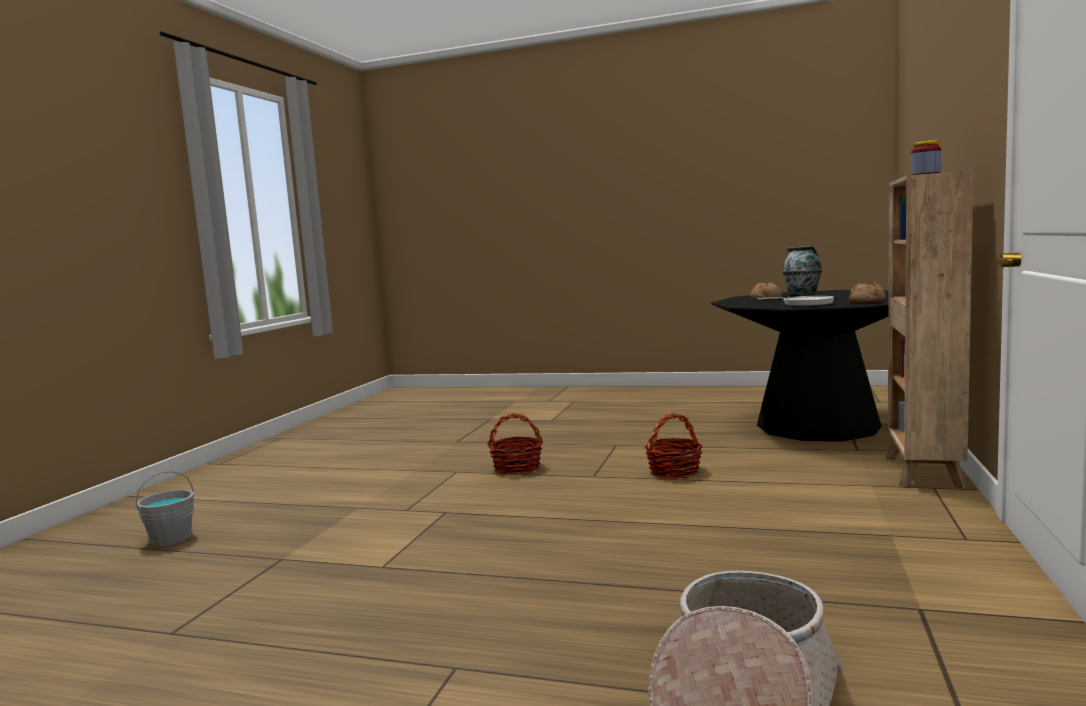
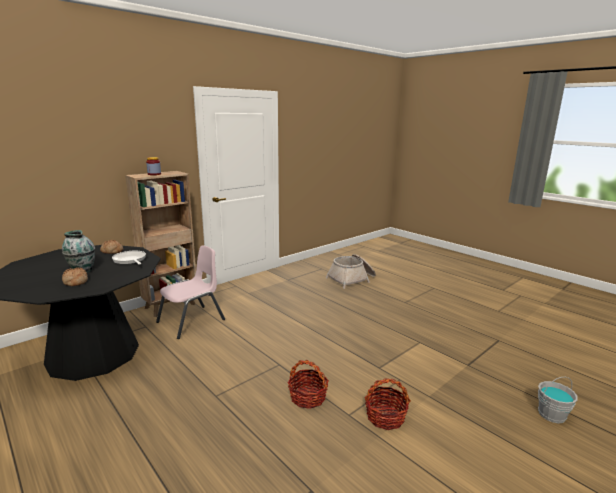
camera: 150 degrees left, 10 degrees up
basket [645,413,703,479] -> basket moved to [365,378,411,430]
none -> pink chair [156,246,225,339]

